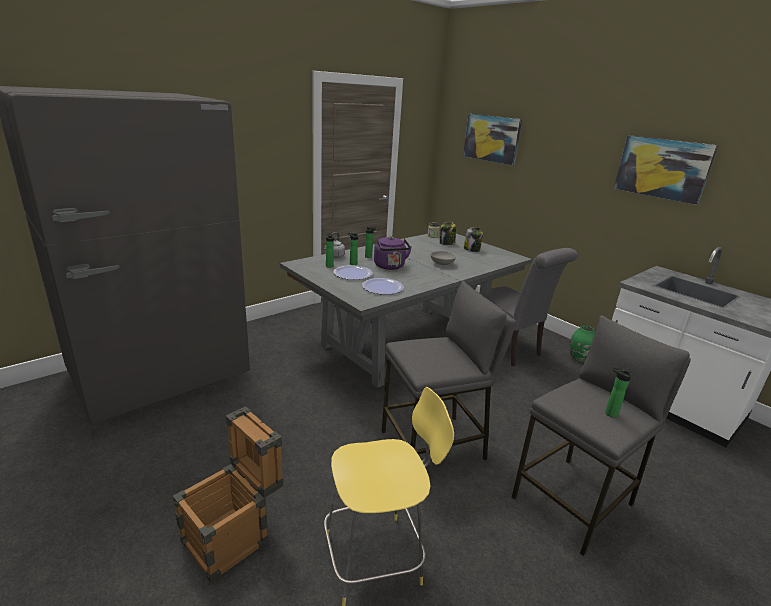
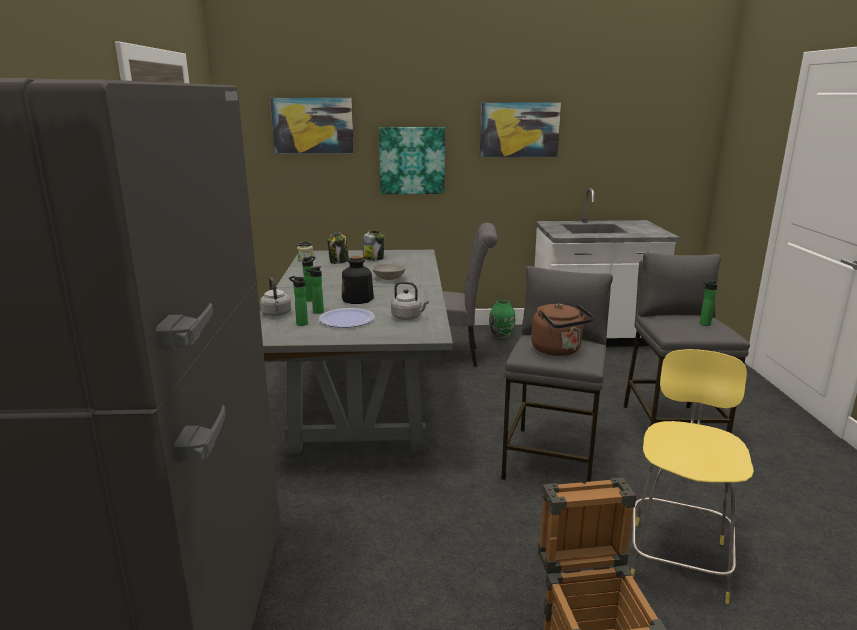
camera: 50 degrees left, 5 degrees down
plate [362,278,404,295] -> grey kettle [391,281,429,320]
purple kettle [374,236,412,270] -> bottle [342,256,374,304]
none -> picture [379,127,445,194]
none -> brown kettle [531,303,594,356]

